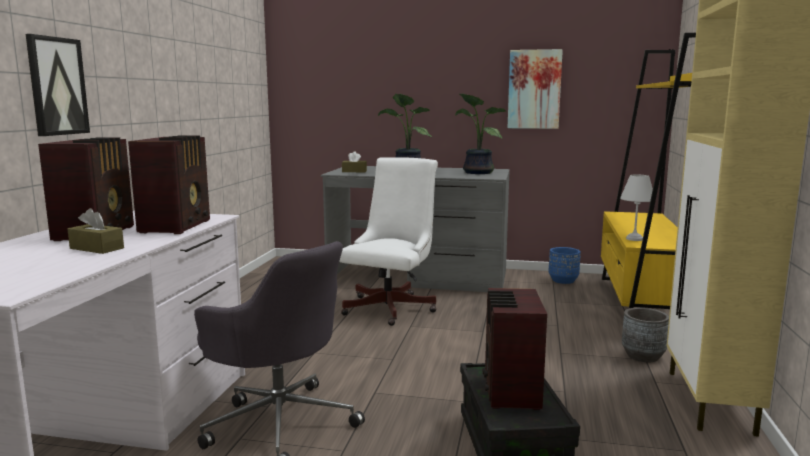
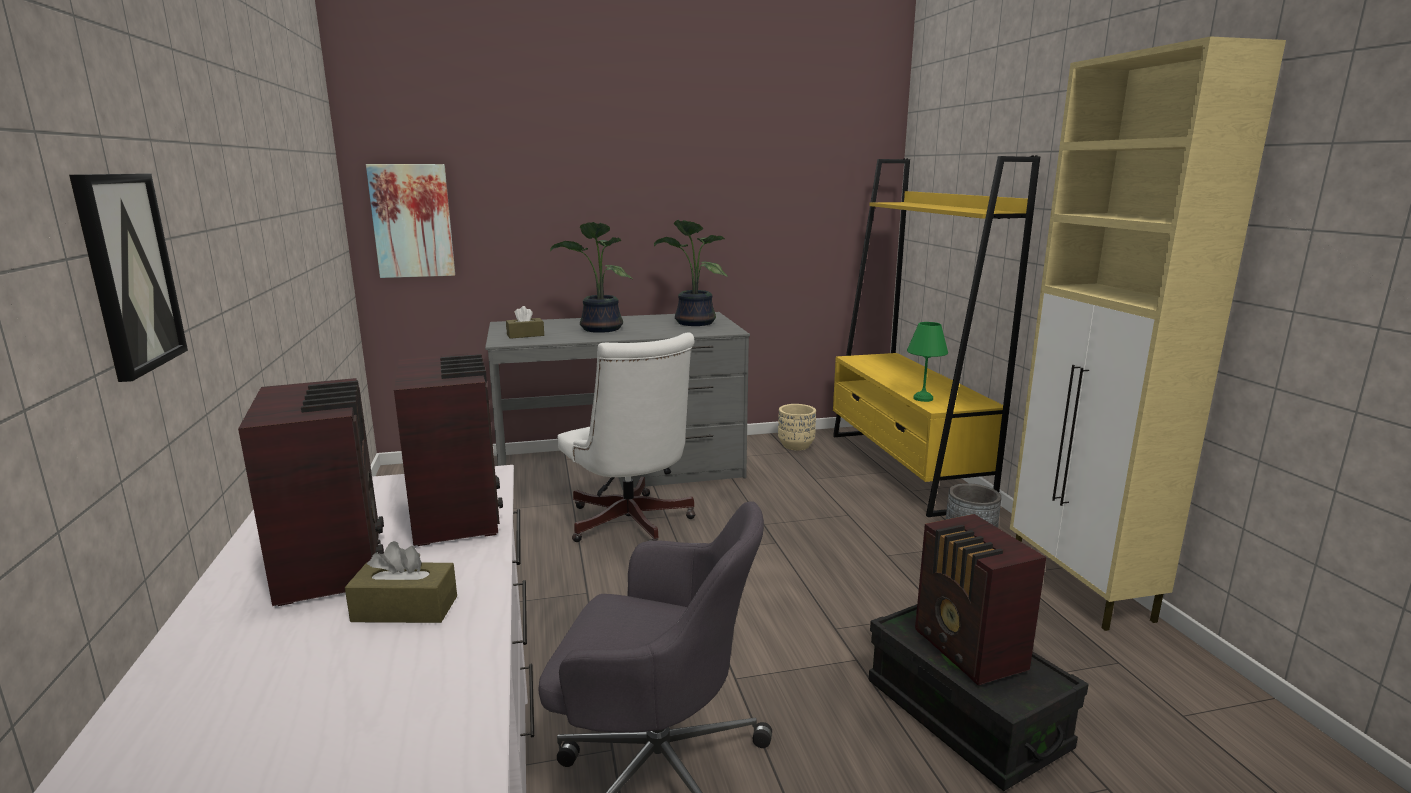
camera: 25 degrees left, 5 degrees up
white office chair [339,157,438,326] -> white office chair turned 150 degrees clockwise [557,332,696,542]
picture [508,49,563,129] -> picture moved to [366,164,455,278]
blue planter [549,247,581,284] -> beige planter [778,404,816,450]
white table lamp [620,175,653,241] -> green table lamp [907,322,948,402]

